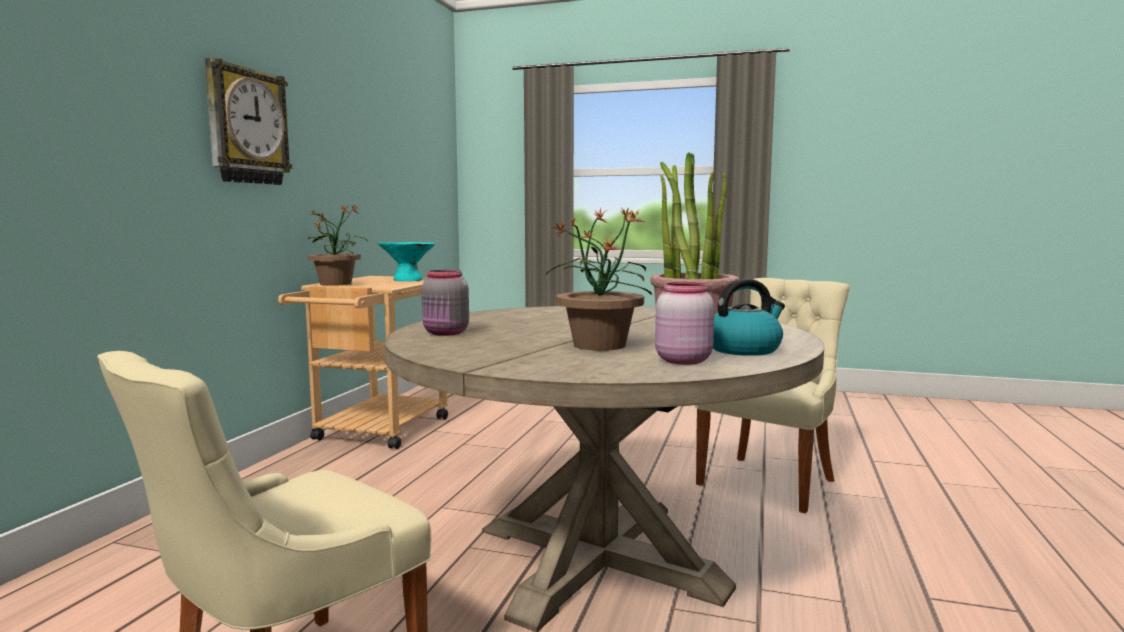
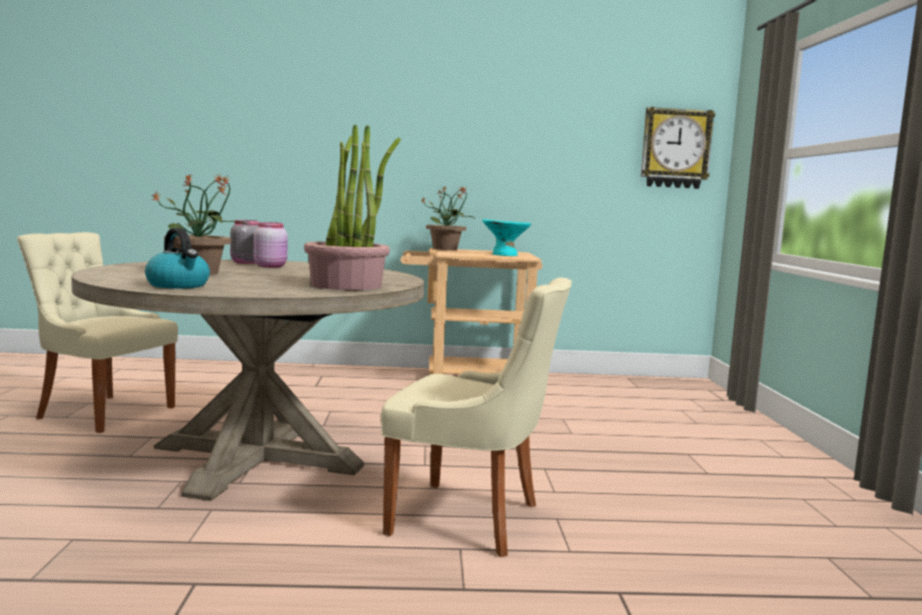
camera: 70 degrees right, 0 degrees up
wall clock [205,58,292,185] -> wall clock moved to [641,107,716,189]
pink jar [655,282,714,365] -> pink jar moved to [254,222,288,268]

